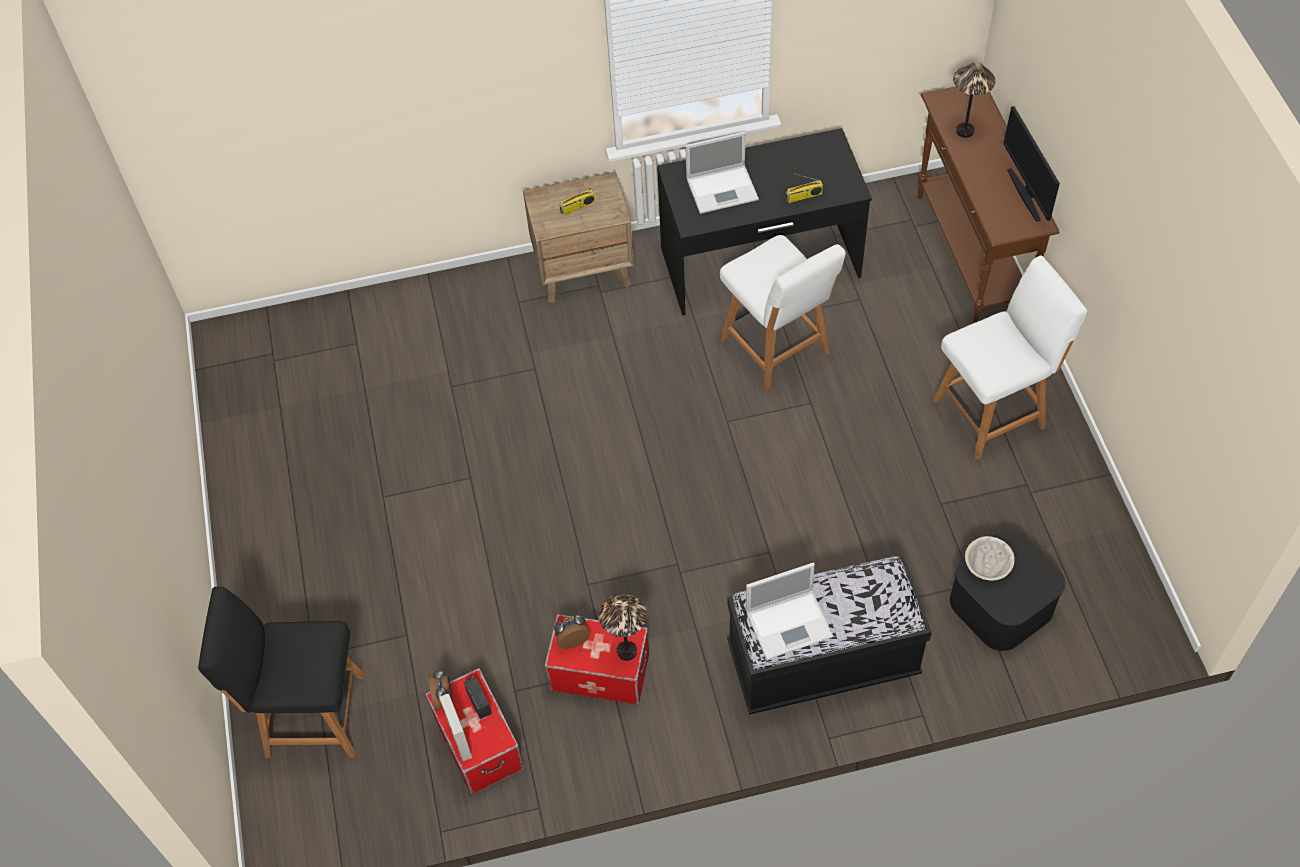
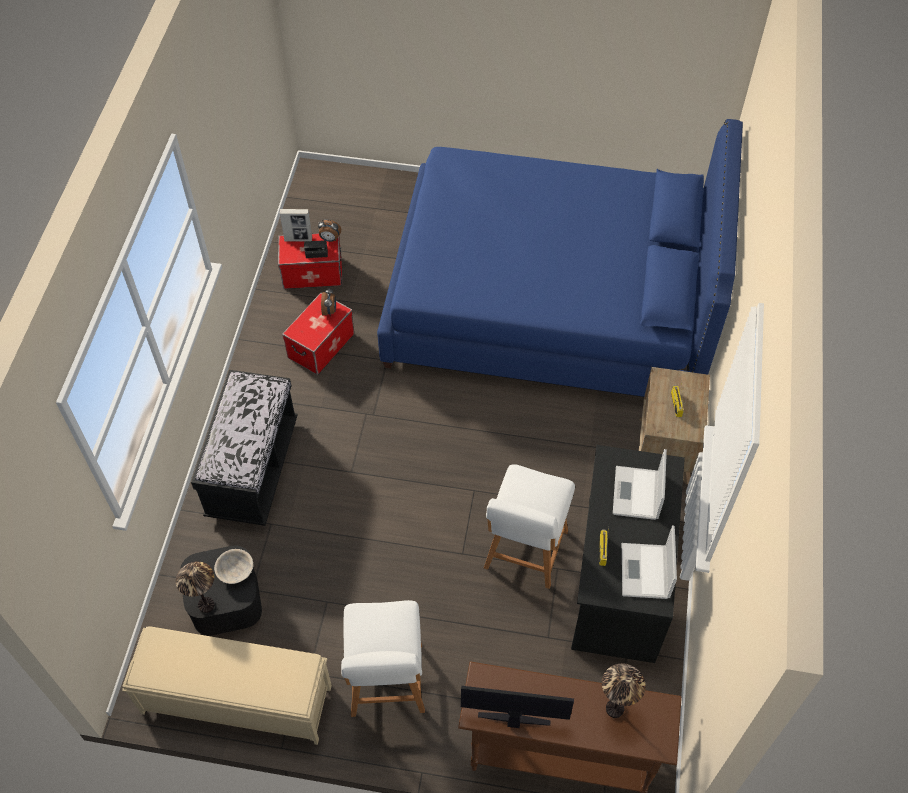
camera: 110 degrees right, 0 degrees up
black chair [198,587,365,758] -> none
table lamp [599,594,647,661] -> table lamp moved to [176,561,214,613]
white chair [720,235,846,391] -> white chair turned 60 degrees counterclockwise [484,464,575,589]
laptop [746,562,834,660] -> laptop moved to [622,525,677,599]
none -> beige bench [122,626,332,745]
none -> blue bed [377,119,743,397]

